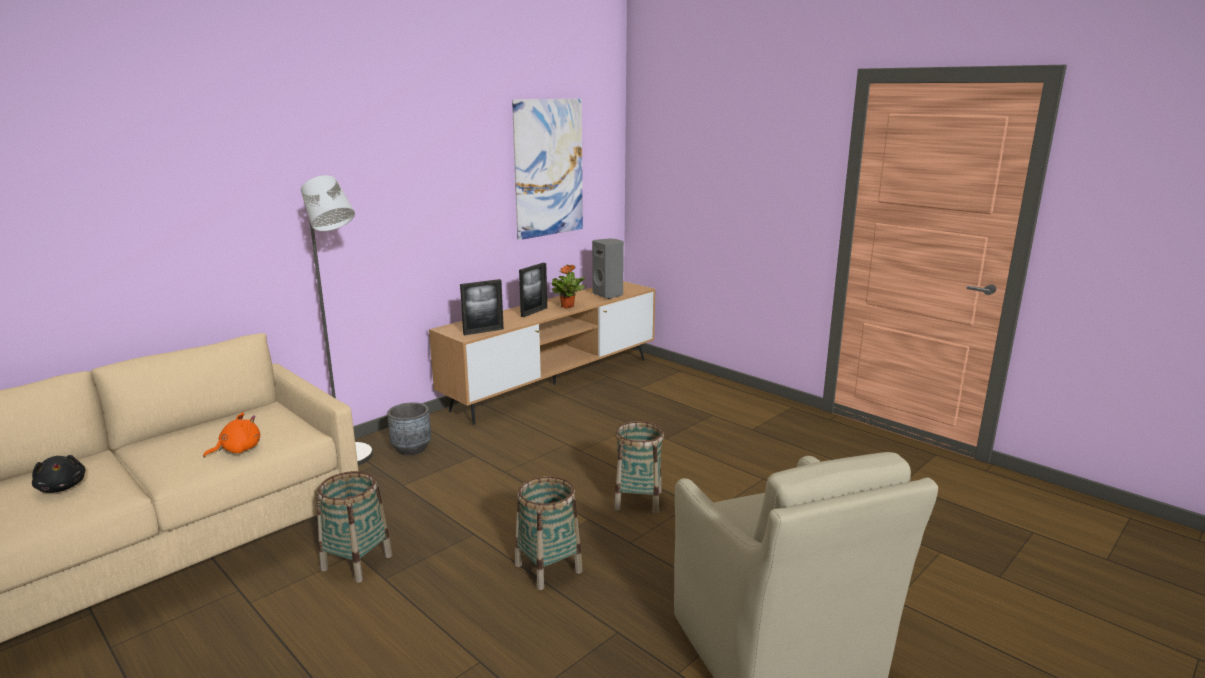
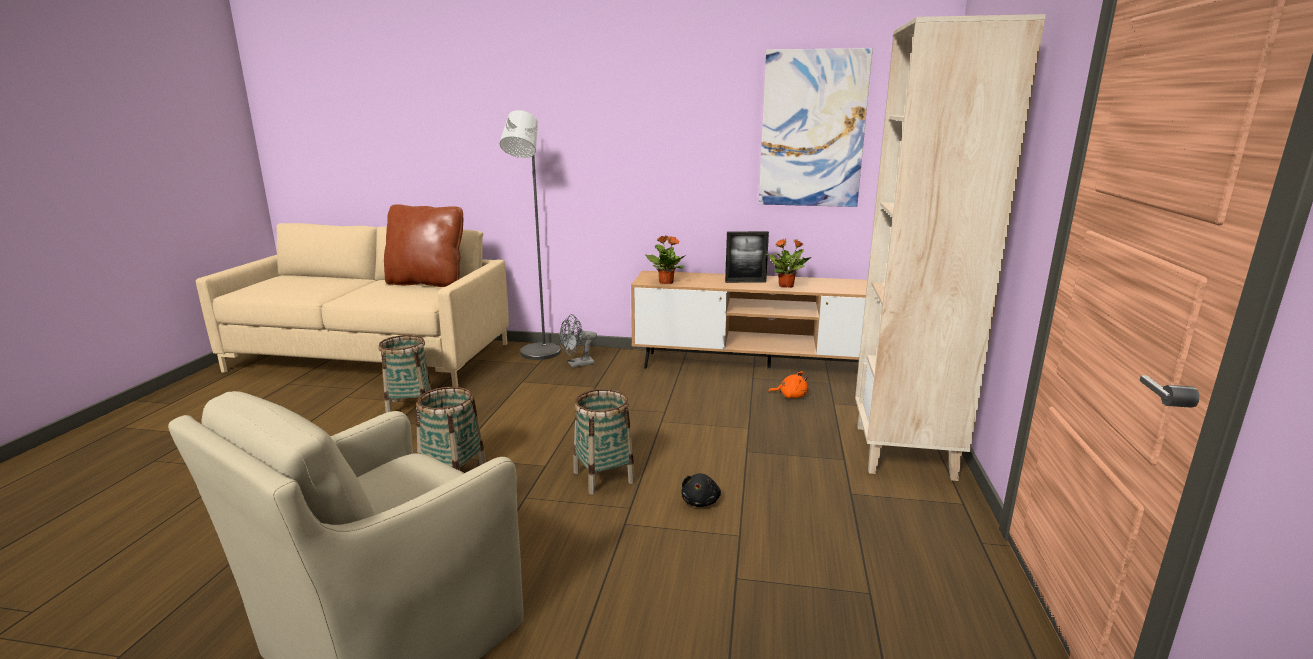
camera: 55 degrees right, 0 degrees up
black plush toy [32,455,85,493] -> black plush toy moved to [681,473,721,507]
orange plush toy [203,412,260,458] -> orange plush toy moved to [768,371,808,398]
grey planter [387,403,431,455] -> grey fan [560,314,597,367]
picture frame [460,279,504,335] -> potted plant [645,235,686,284]
grey speaker [592,238,624,299] -> none
none -> brown pillow [384,204,463,287]
none -> beige bookcase [855,14,1046,481]

